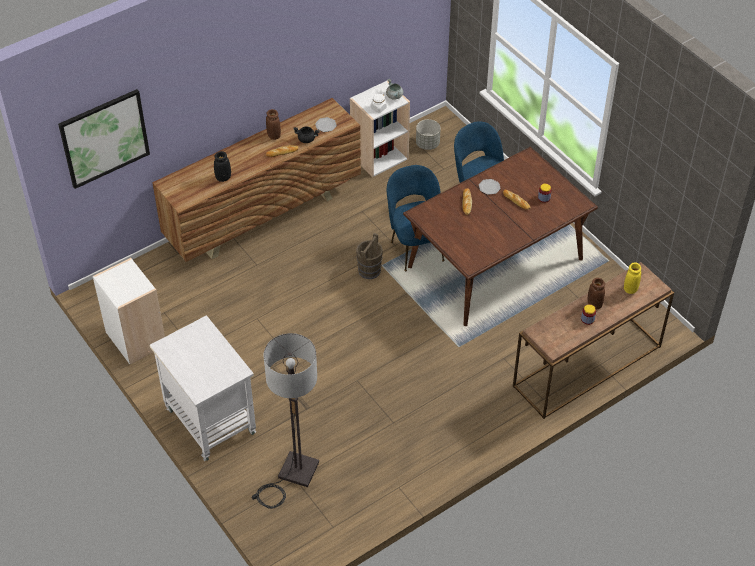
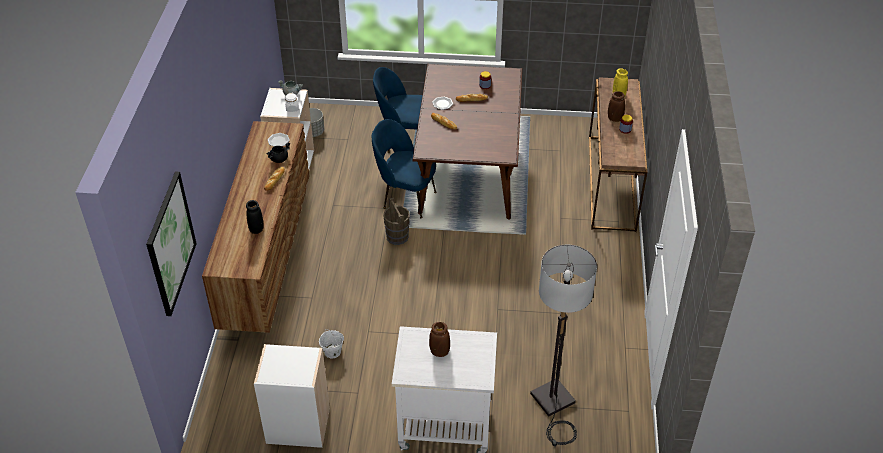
camera: 50 degrees left, 5 degrees down
brown vase [266,109,281,140] -> brown vase moved to [429,322,450,357]
none -> white bucket [319,329,344,358]

